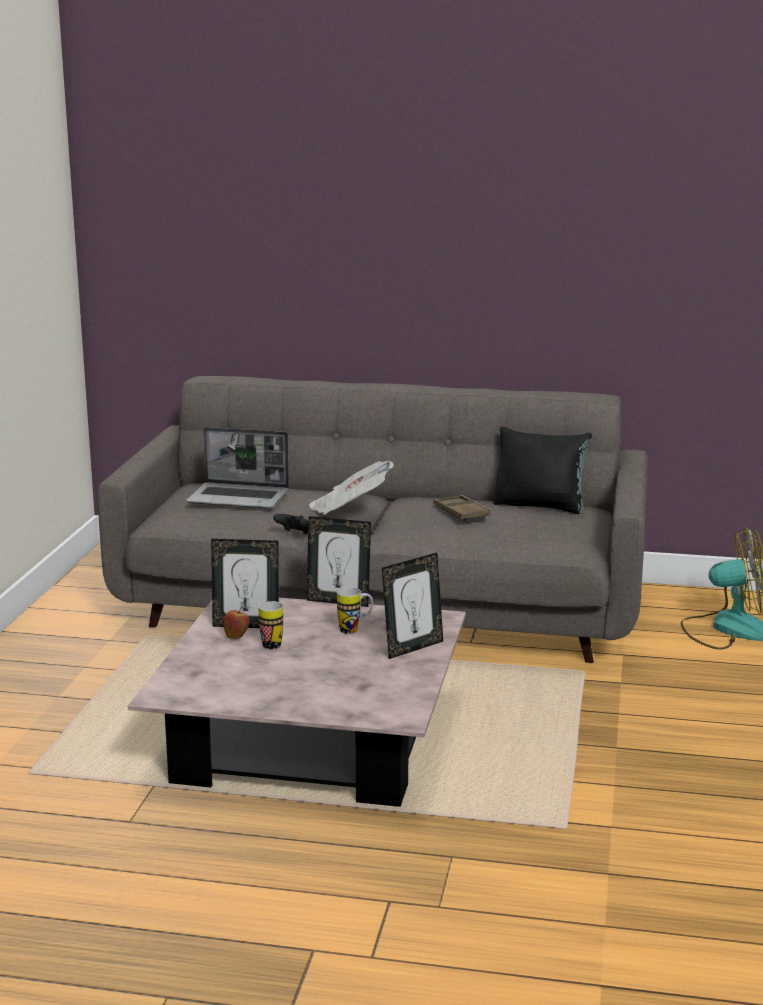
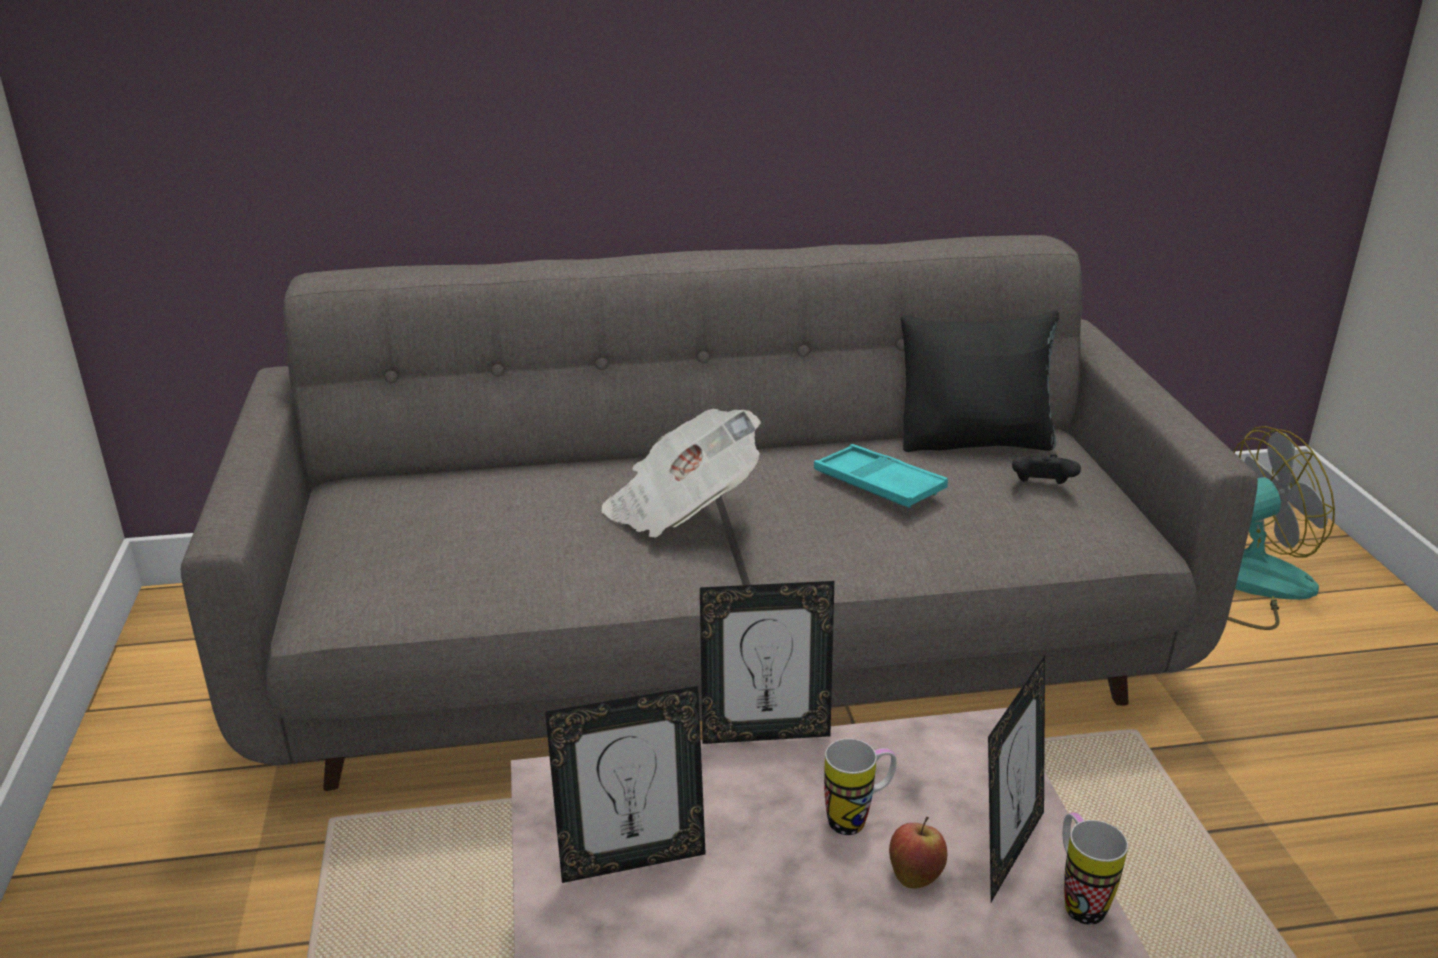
camera: 20 degrees left, 10 degrees up
laptop [186,427,289,509] -> none
apple [223,607,250,639] -> apple moved to [889,817,947,888]
mug [258,601,283,649] -> mug moved to [1063,813,1128,925]
black game controller [273,514,308,534] -> black game controller moved to [1012,454,1081,484]
brown tray [433,495,491,521] -> turquoise tray [814,444,948,508]

